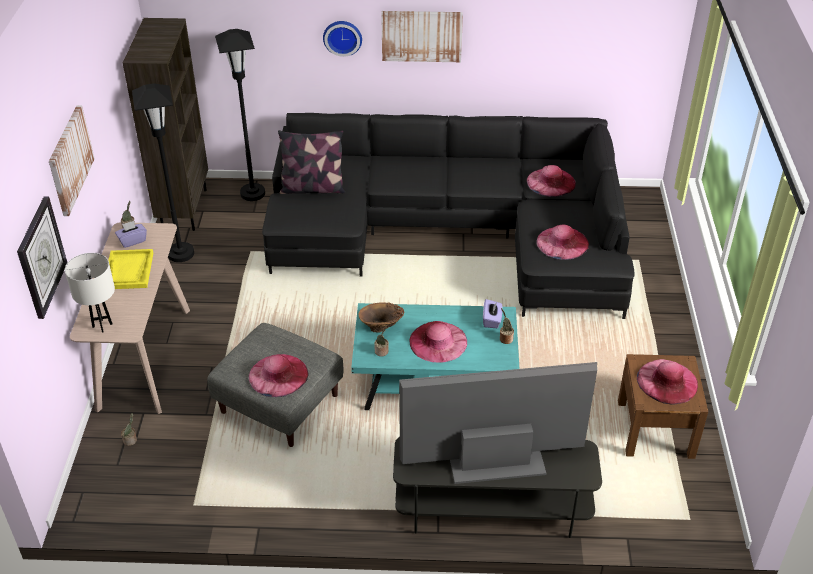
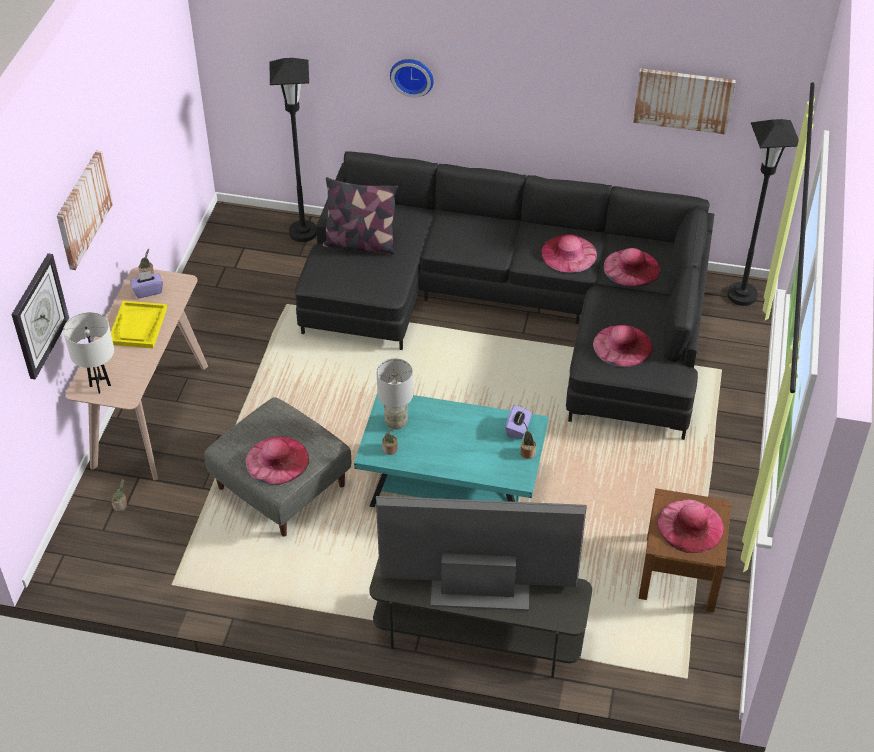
camera: 10 degrees right, 5 degrees up
brown bookcase [123,18,208,231] -> none
black floor lamp [132,83,194,262] -> black floor lamp moved to [727,119,799,306]
brown vase [358,302,405,333] -> grey table lamp [377,358,413,430]
picture [381,11,463,62] -> picture moved to [633,68,736,135]
pink hat [409,321,467,363] -> pink hat moved to [541,234,597,273]

